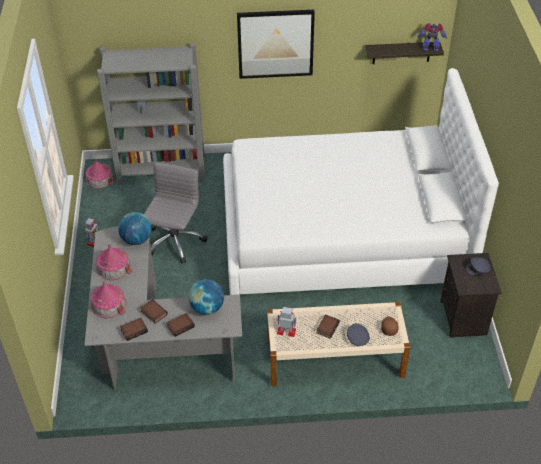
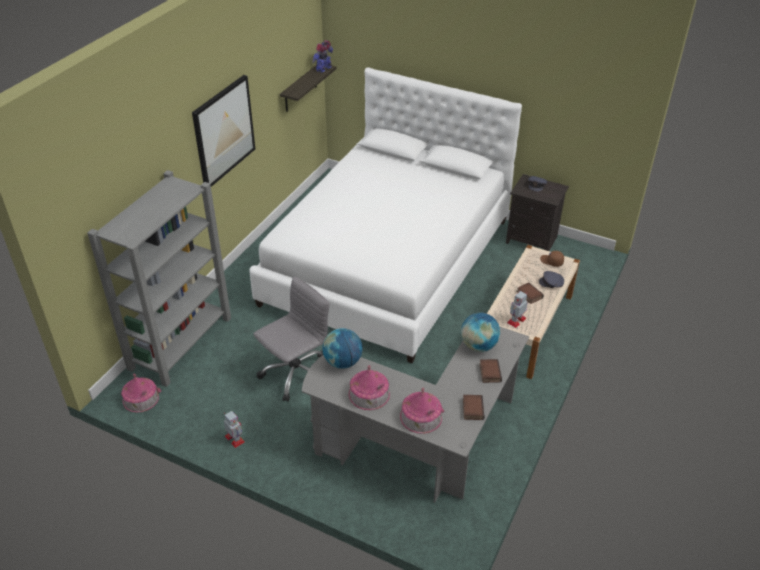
camera: 60 degrees left, 5 degrees down
book [141,299,168,324] -> none
grey office chair [143,162,207,264] -> grey office chair turned 90 degrees clockwise [253,277,330,402]

